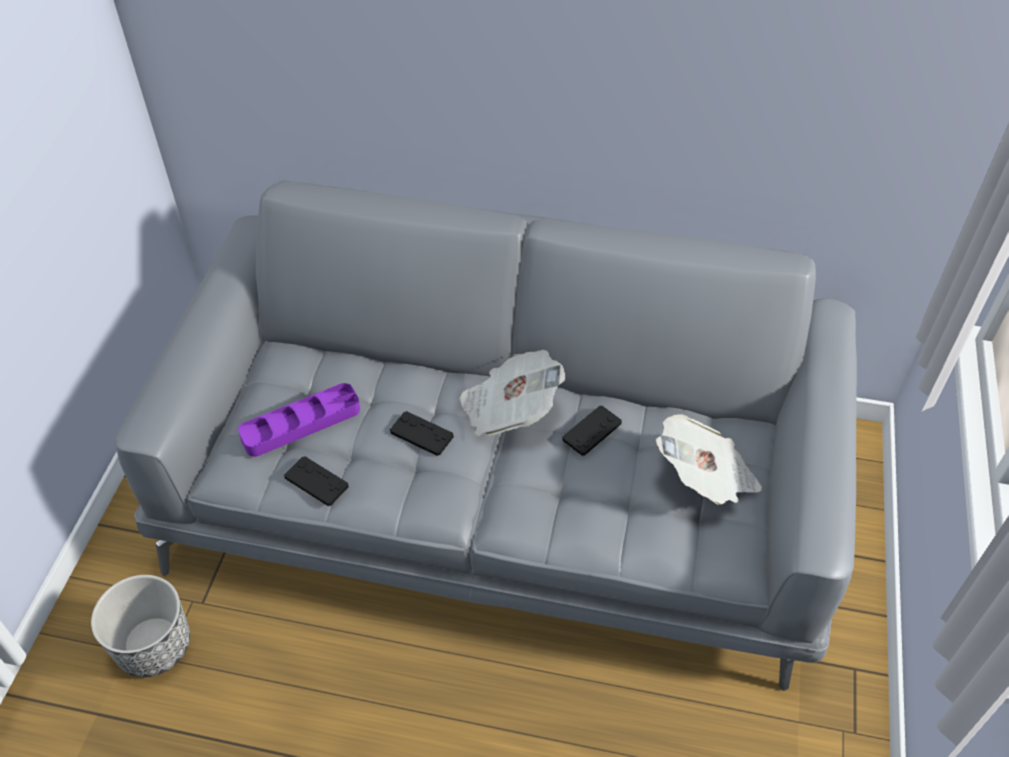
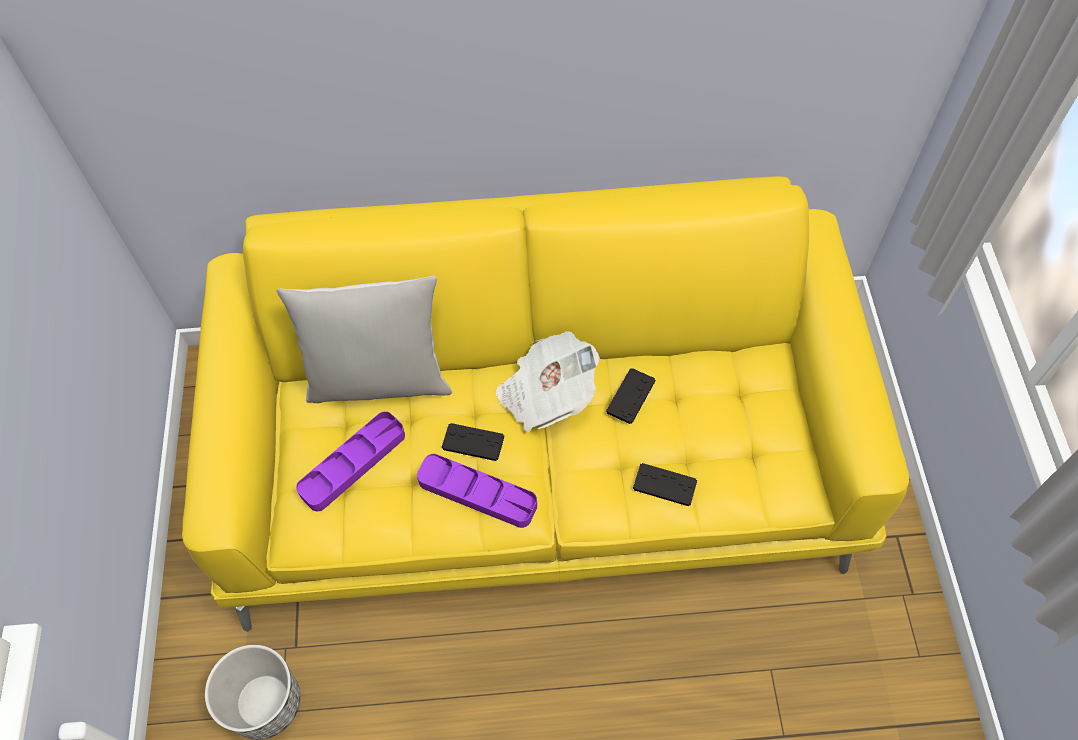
camera: 15 degrees left, 10 degrees up
grey sofa [115,181,857,691] -> yellow sofa [182,176,909,632]
black game controller [284,456,349,506] -> black game controller moved to [633,463,697,506]
newspaper [656,414,762,505] -> none
none -> grey pillow [276,276,452,403]
none -> purple tray [417,454,537,528]

